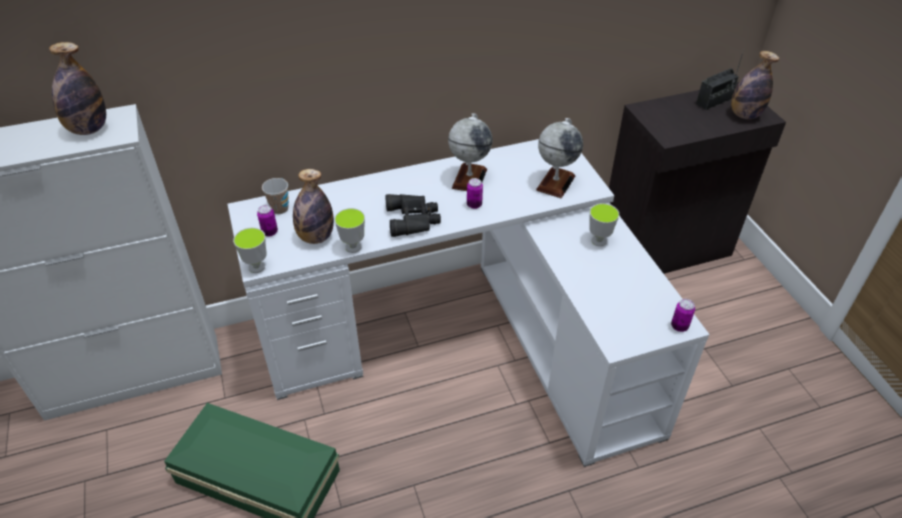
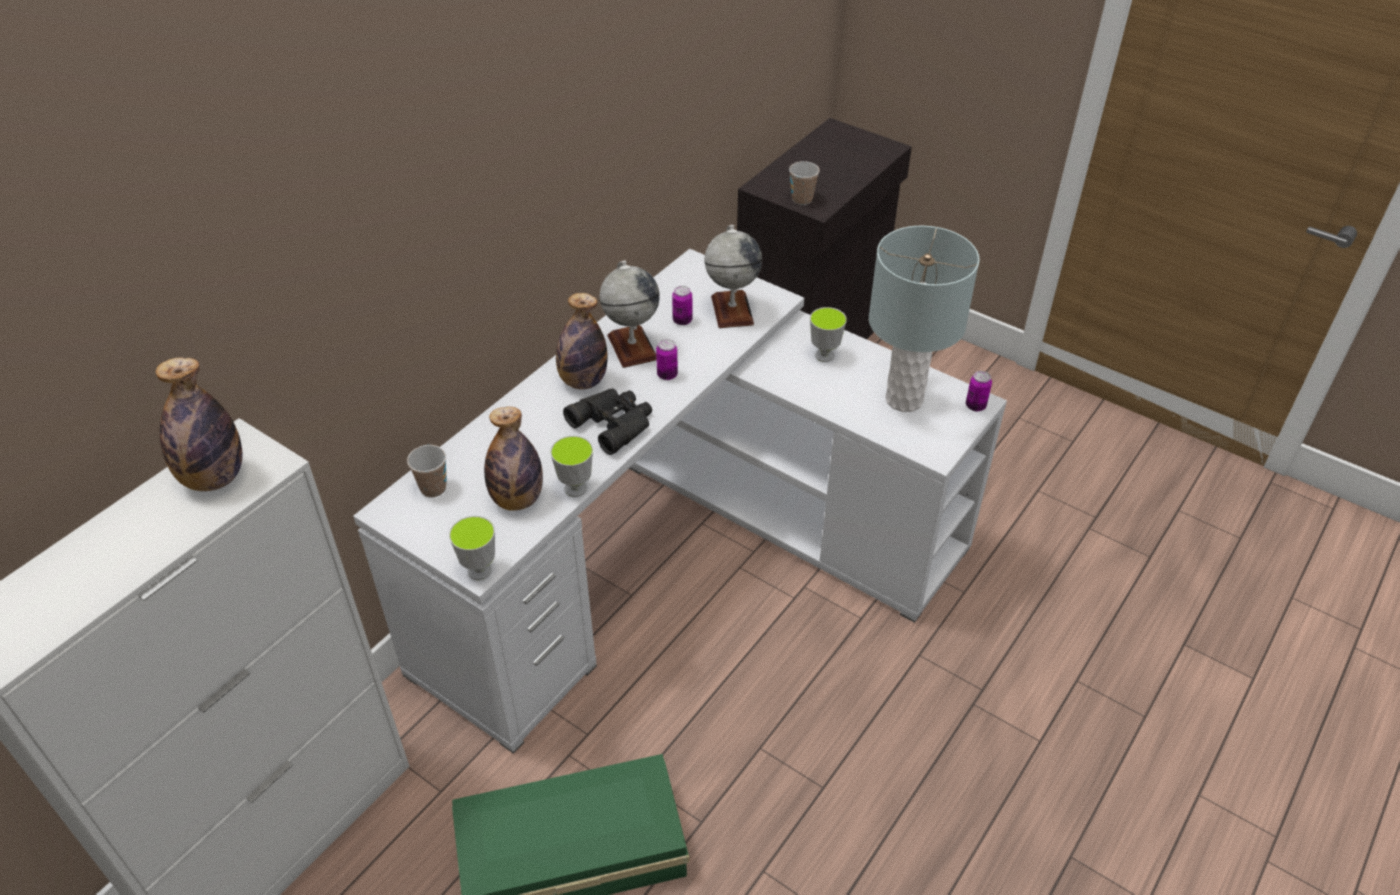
camera: 35 degrees left, 0 degrees up
can [257,205,278,236] -> can moved to [672,286,692,325]
radio [696,49,744,110] -> none
bottle [731,51,779,119] -> bottle moved to [556,293,608,390]
none -> cup [789,161,820,205]
none -> grey table lamp [869,226,980,412]

